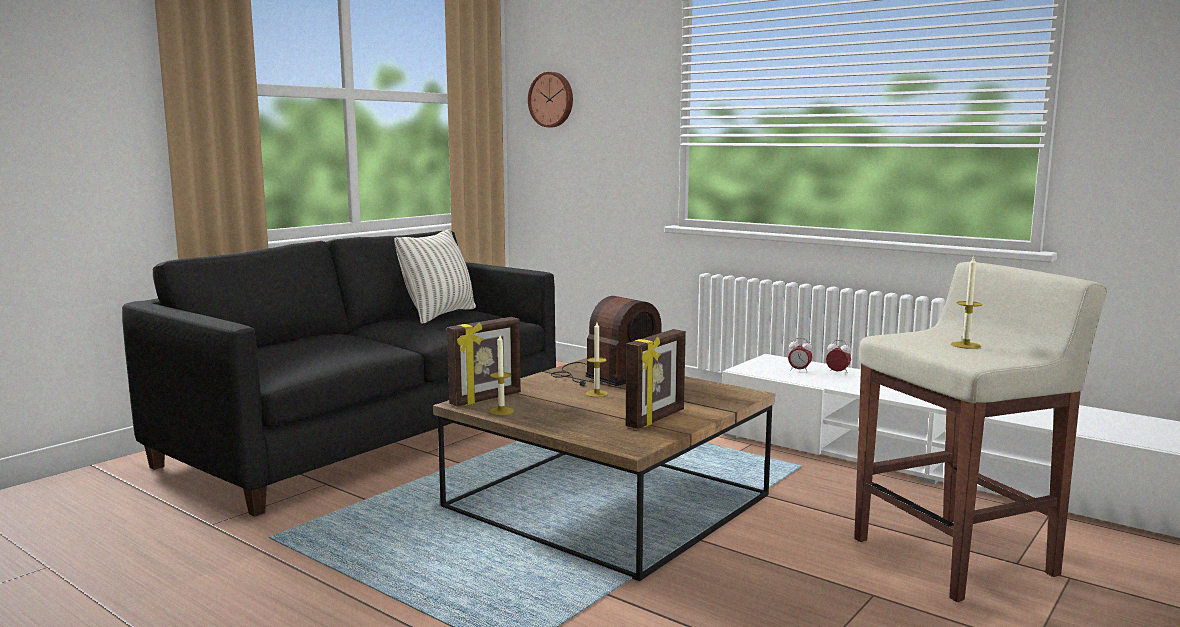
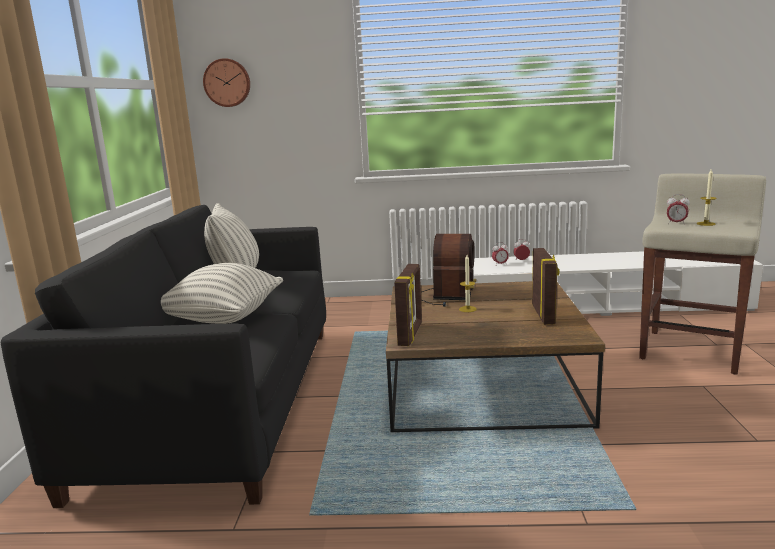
camera: 35 degrees left, 5 degrees up
candle [489,335,514,415] -> none
none -> pillow [161,263,283,324]
none -> alarm clock [667,194,690,225]

